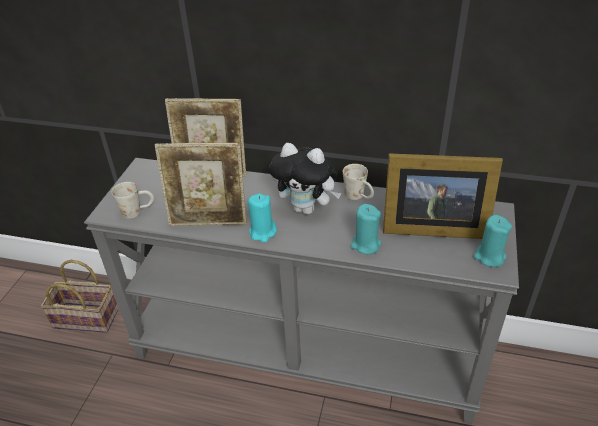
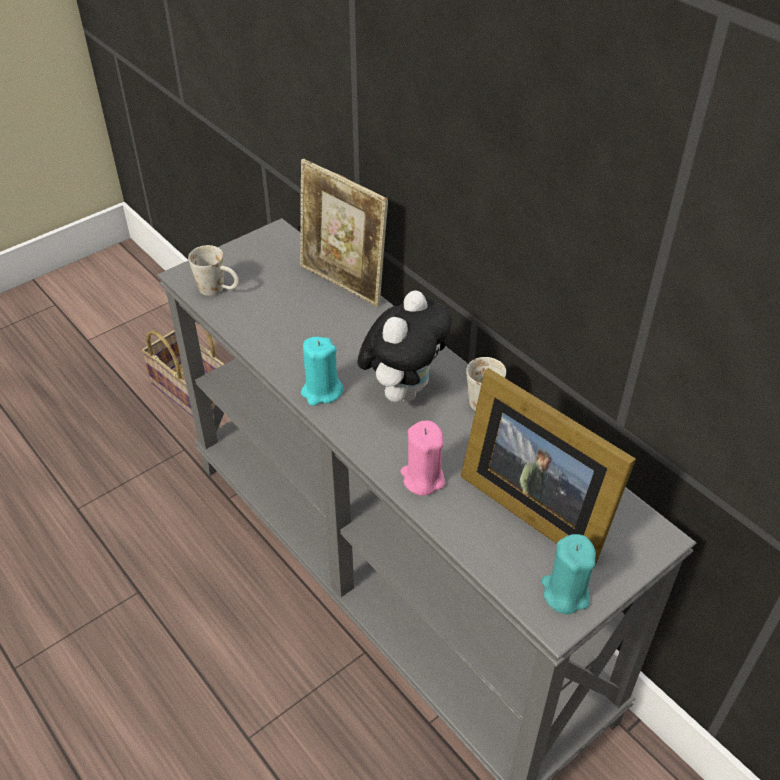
camera: 35 degrees right, 5 degrees up
picture frame [155,143,247,226] -> none
plush toy [269,143,342,215] -> plush toy turned 120 degrees counterclockwise [358,290,451,402]
turquoise candle [350,204,381,254] -> pink candle [400,421,445,496]

